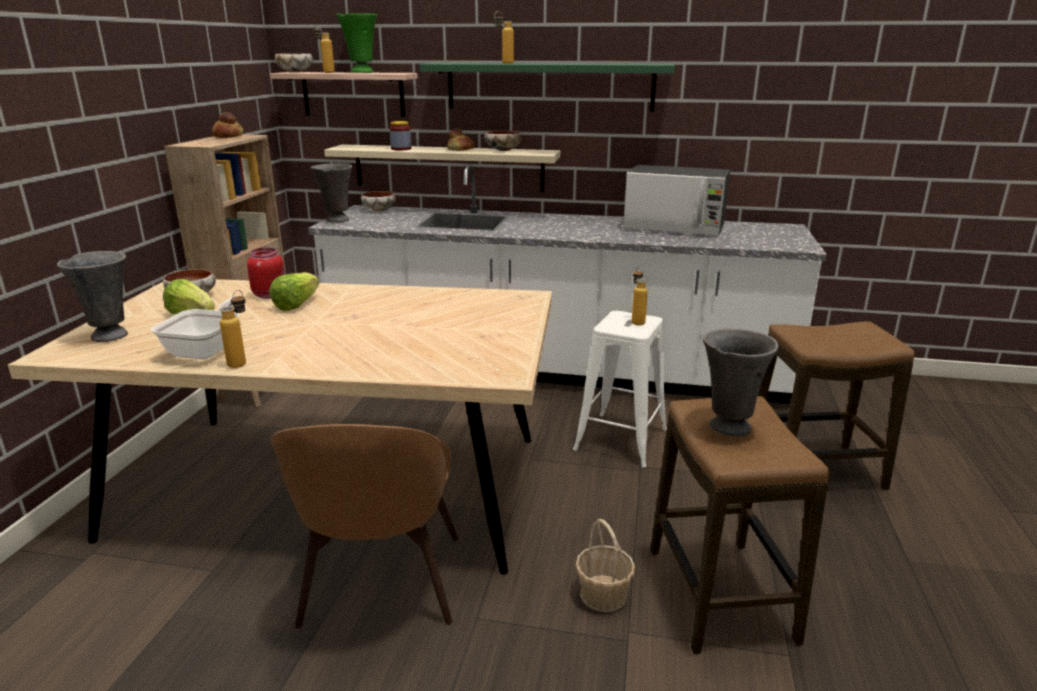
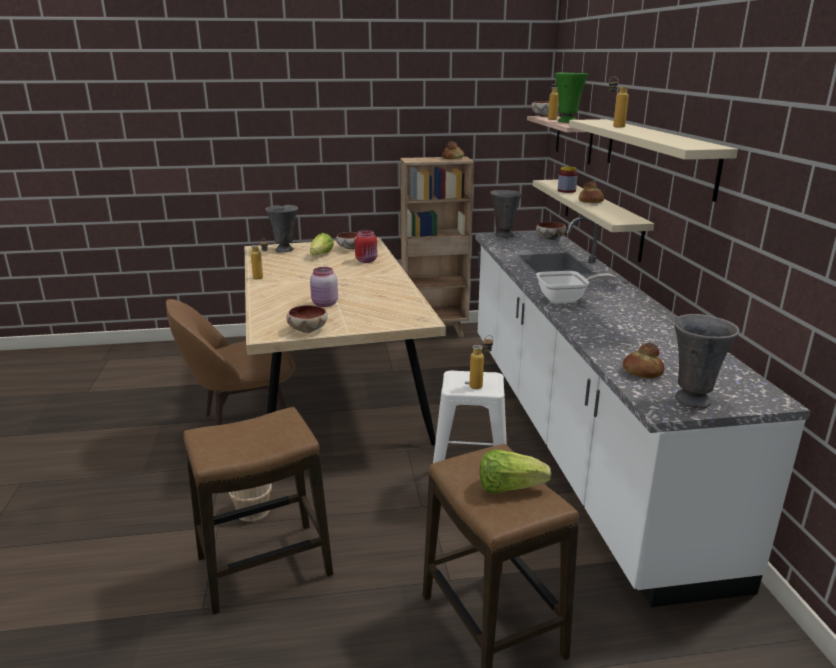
camera: 70 degrees right, 0 degrees up
frying pan [151,296,244,359] -> frying pan moved to [536,271,616,303]
lettuce [269,272,320,311] -> lettuce moved to [480,449,551,493]
green shelf [420,63,675,112] -> beige shelf [569,119,738,202]
bowl [484,131,522,151] -> bowl moved to [286,305,328,333]
microwave [623,165,730,236] -> none
grey vase [703,328,779,437] -> grey vase moved to [674,314,740,409]
none -> pink jar [310,267,338,307]
none -> bread [623,343,664,378]

